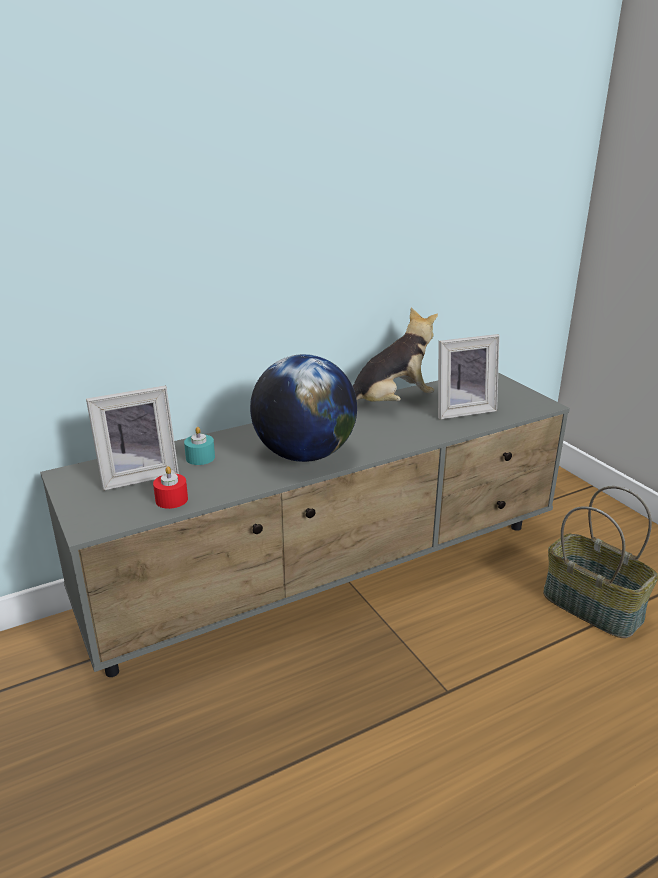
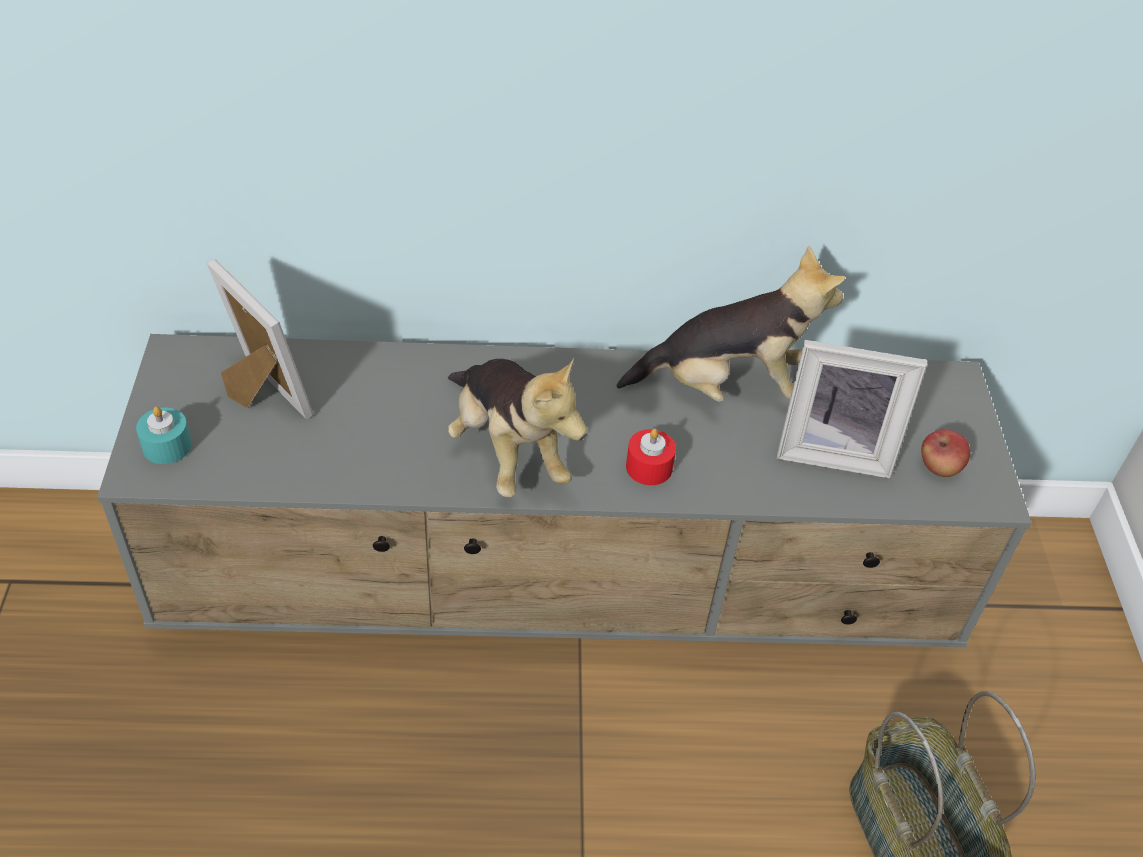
camera: 25 degrees right, 20 degrees up
picture frame [86,386,179,491] -> picture frame turned 135 degrees counterclockwise [207,259,313,420]
red candle [153,466,188,509] -> red candle moved to [626,429,676,485]
turquoise candle [184,427,215,465] -> turquoise candle moved to [136,406,192,464]
globe [250,354,357,462] -> plush toy [448,358,587,497]
none -> apple [921,429,970,477]

